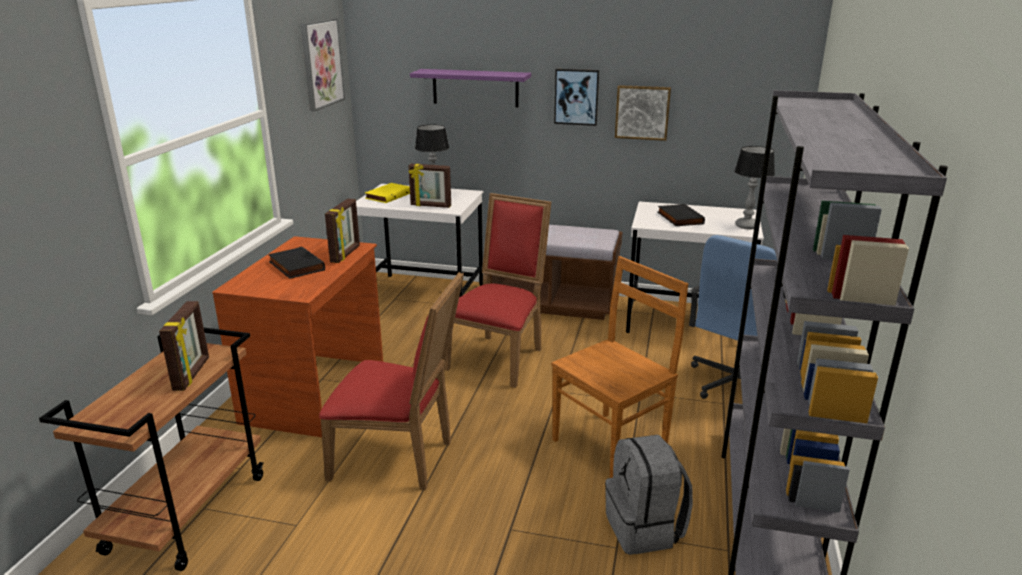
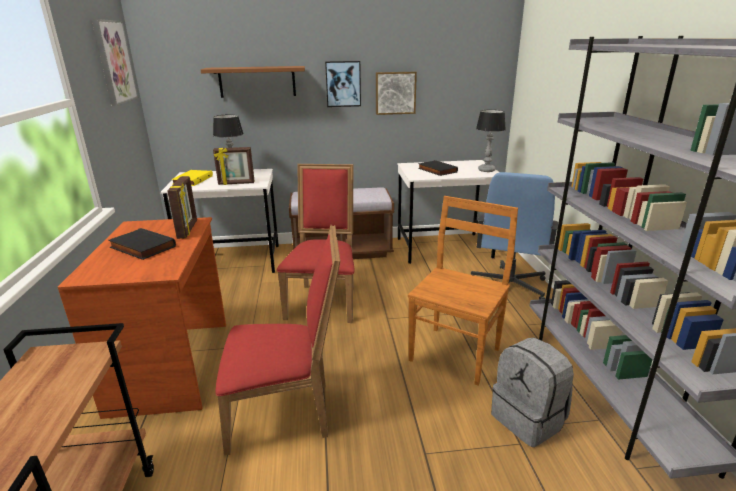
camera: 20 degrees left, 0 degrees up
picture frame [159,301,209,391] -> none
purple shelf [410,69,531,107] -> brown shelf [201,66,305,98]

